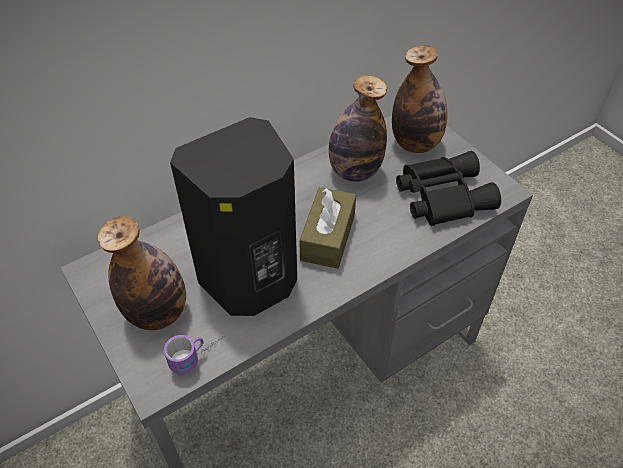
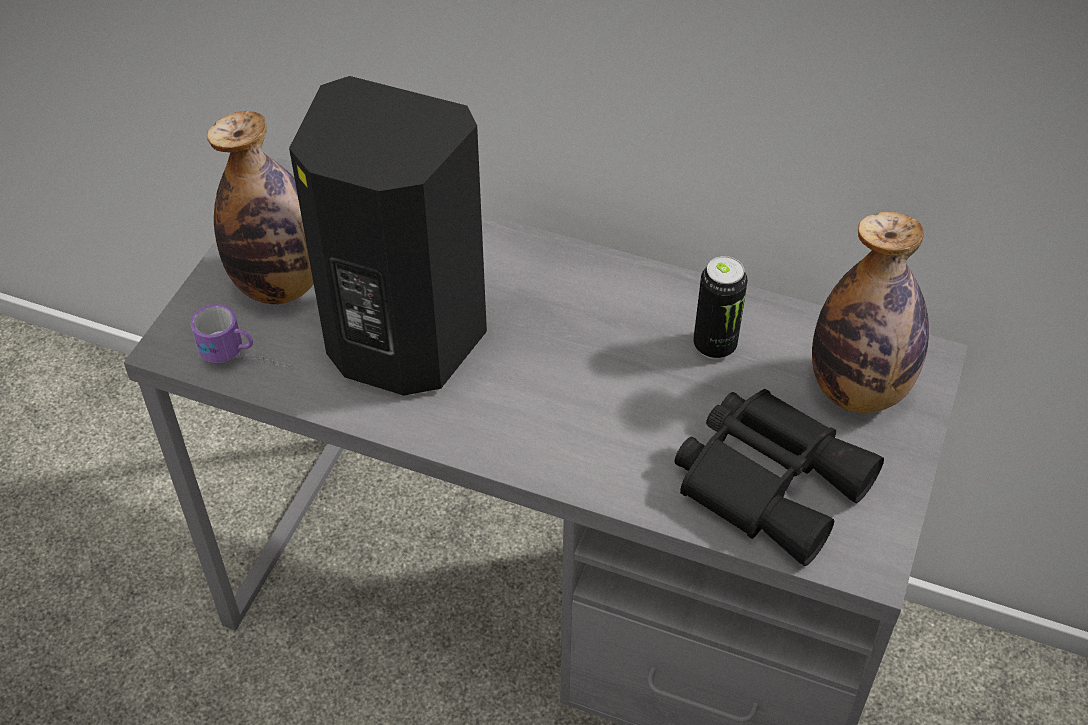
camera: 55 degrees right, 0 degrees up
brown tissue box [299,187,356,269] -> none
bottle [329,75,387,182] -> can [693,256,748,359]

